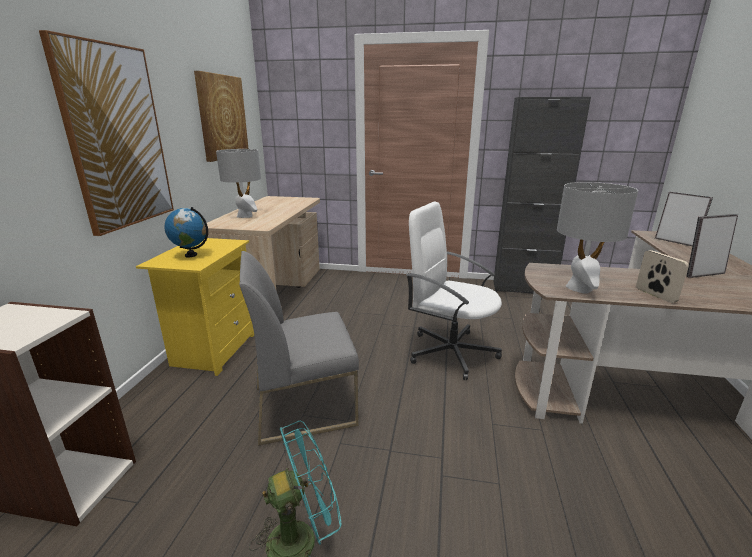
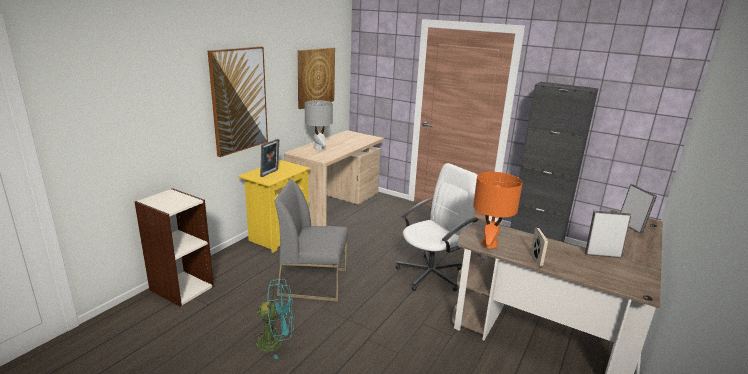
camera: 20 degrees right, 0 degrees up
globe [164,207,208,258] -> picture frame [260,139,279,177]
white office chair [406,202,502,380] -> white office chair turned 90 degrees clockwise [396,163,479,291]
grey table lamp [557,182,638,294] -> orange table lamp [473,172,523,249]

